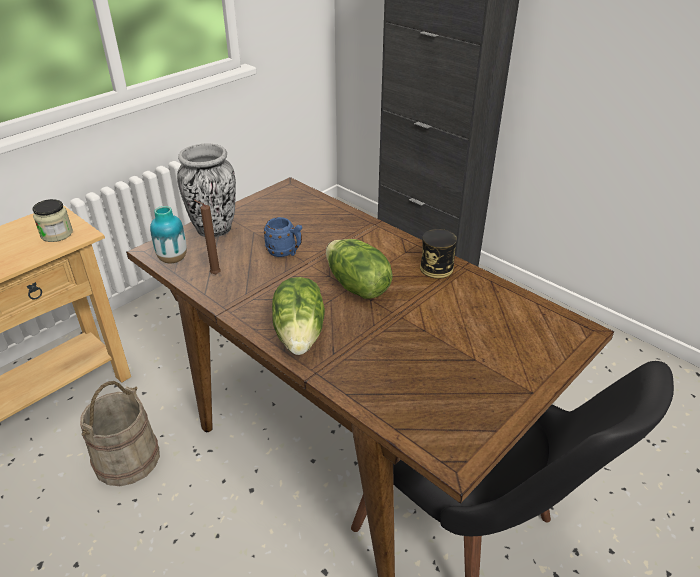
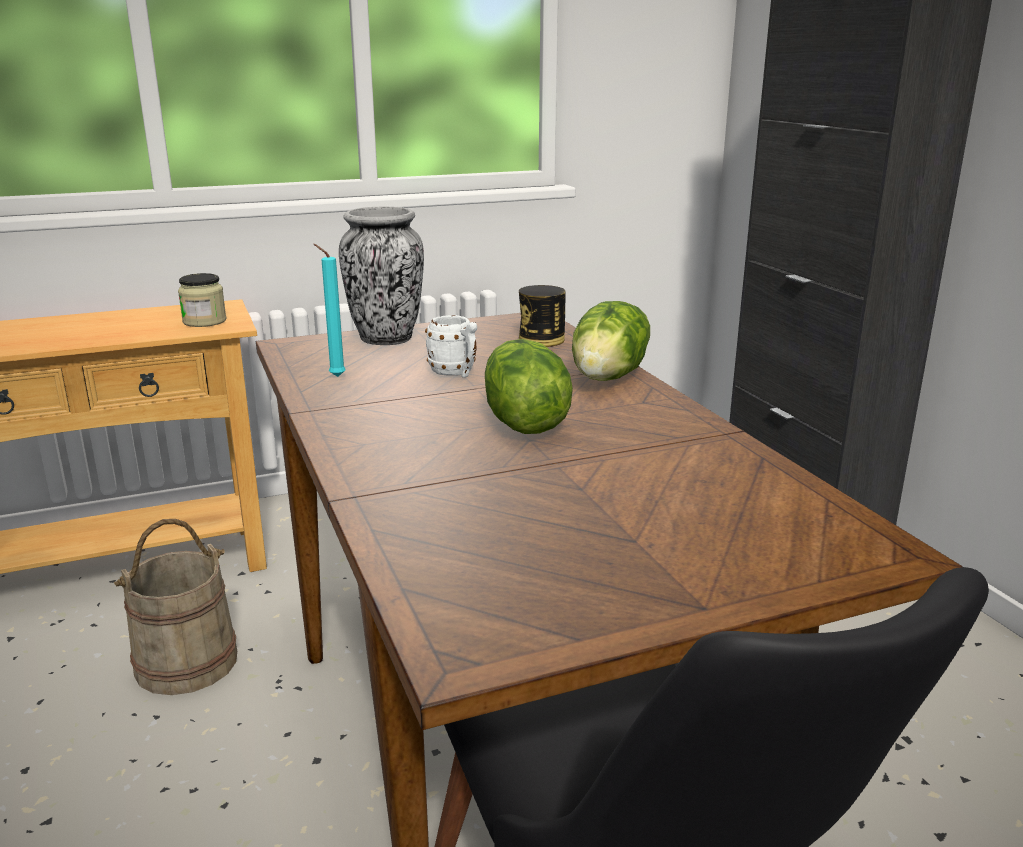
camera: 25 degrees right, 15 degrees down
vase [150,206,187,264] -> none
brown candle [194,200,221,274] -> turquoise candle [314,244,346,377]
blue mug [264,217,302,257] -> white mug [425,315,477,378]
lettuce [272,277,325,355] -> lettuce moved to [572,301,650,381]
can [420,229,457,279] -> can moved to [519,285,566,347]

